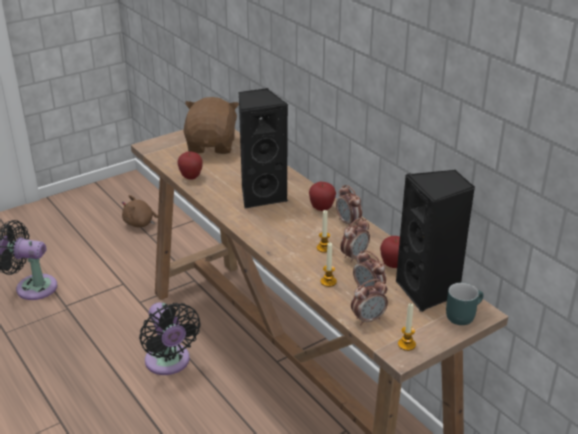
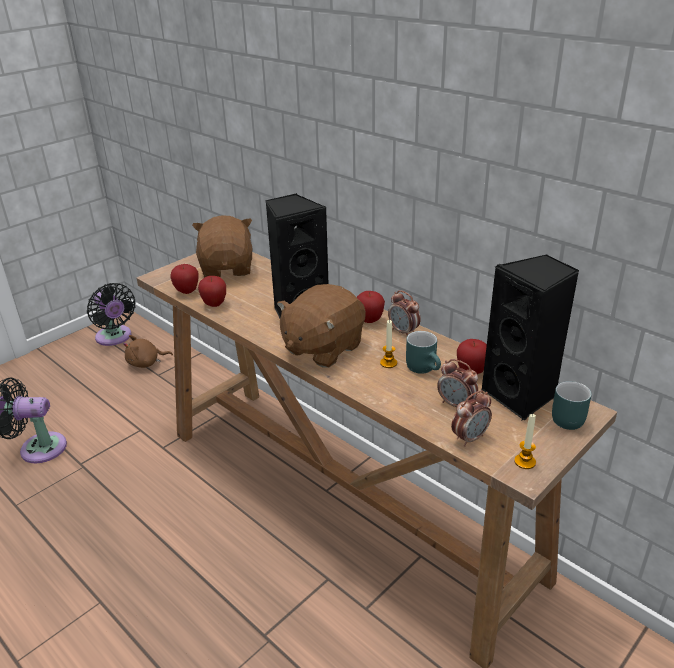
camera: 10 degrees left, 0 degrees up
black fan [139,302,200,375] -> black fan moved to [87,283,136,346]
candle [320,242,337,287] -> none
alarm clock [340,218,370,262] -> turquoise mug [406,331,441,374]
none -> apple [170,264,199,294]
none -> brown plush toy [277,284,366,368]

